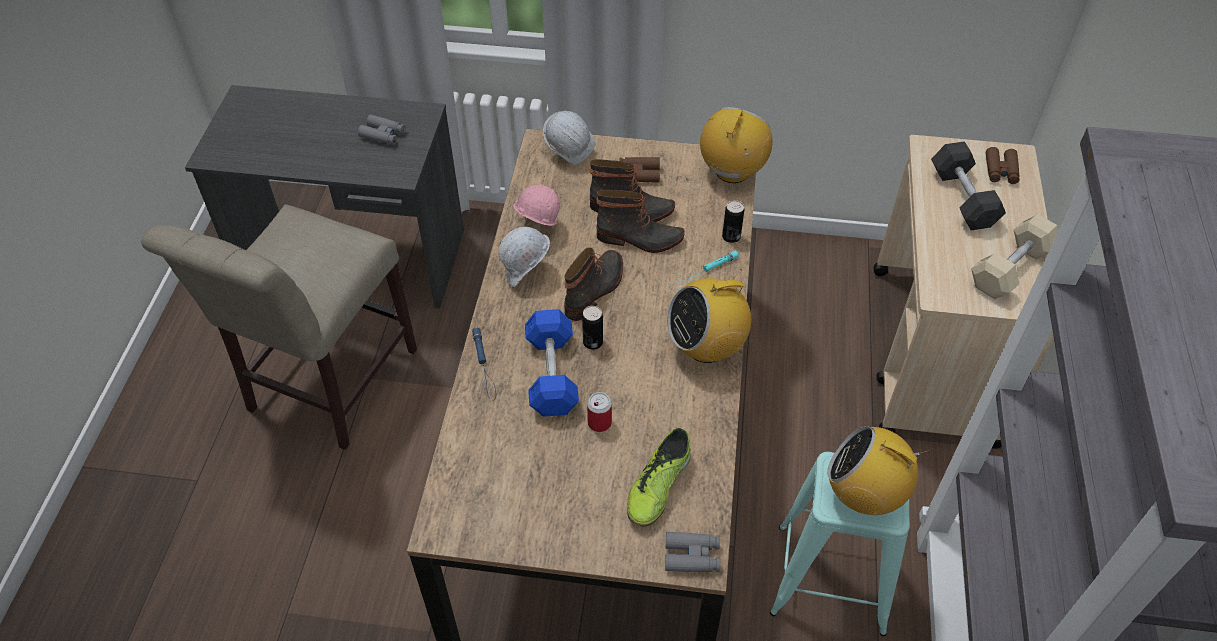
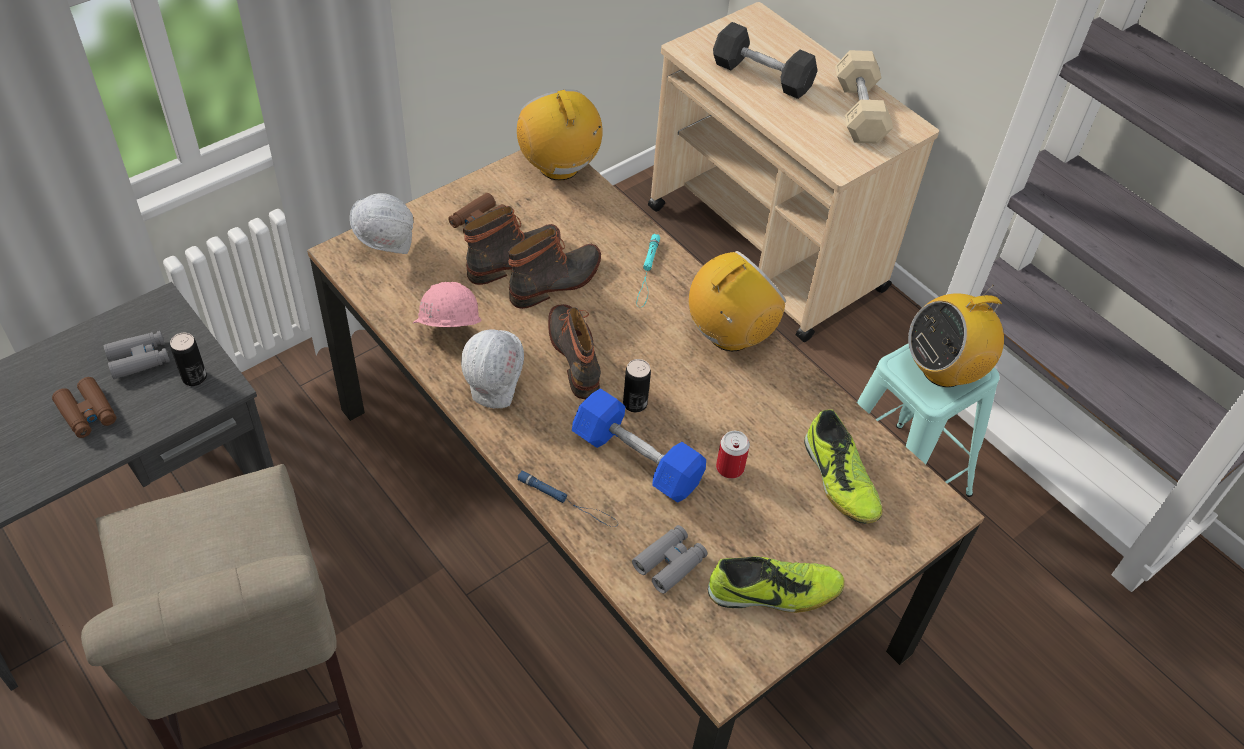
camera: 50 degrees left, 0 degrees up
grey binoculars [665,532,720,572] -> grey binoculars moved to [632,525,708,594]
radio [667,269,751,363] -> radio turned 150 degrees counterclockwise [689,251,786,351]
can [722,200,744,243] -> can moved to [170,333,207,386]
brown binoculars [986,147,1020,184] -> brown binoculars moved to [52,377,116,438]
none -> shoe [708,557,845,613]

